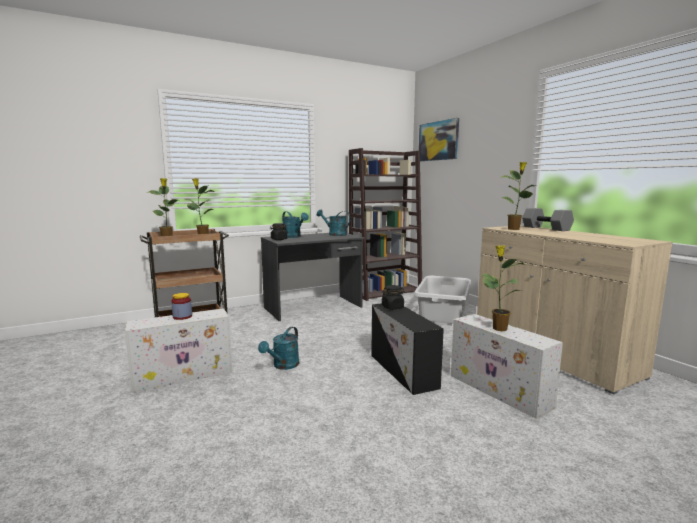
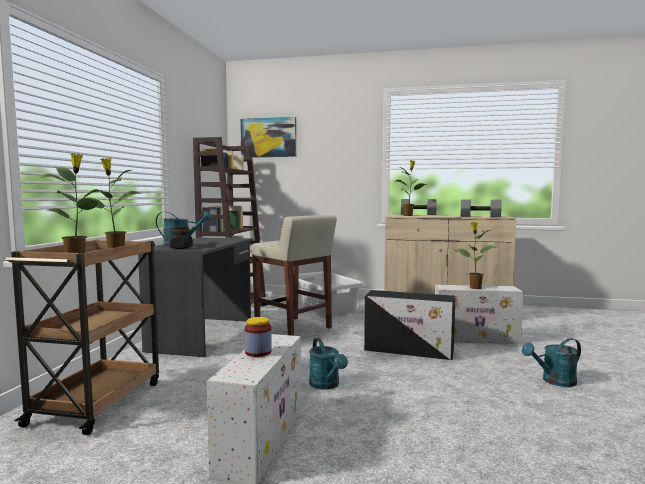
camera: 50 degrees left, 5 degrees down
turquoise watering can [317,210,351,236] -> turquoise watering can moved to [522,338,581,387]
black jar [382,285,405,309] -> none
none -> beige stool [251,215,337,336]
none -> grey dumbbell [461,199,502,217]

